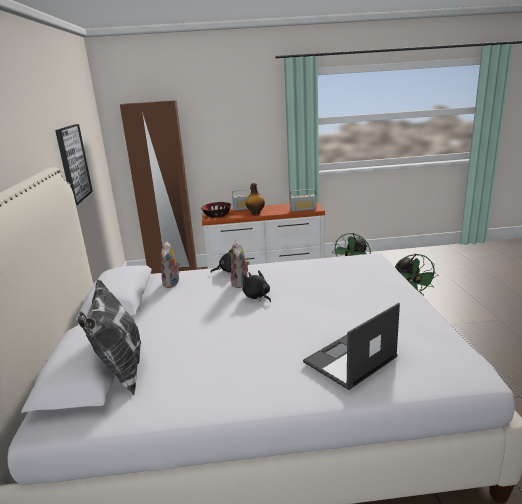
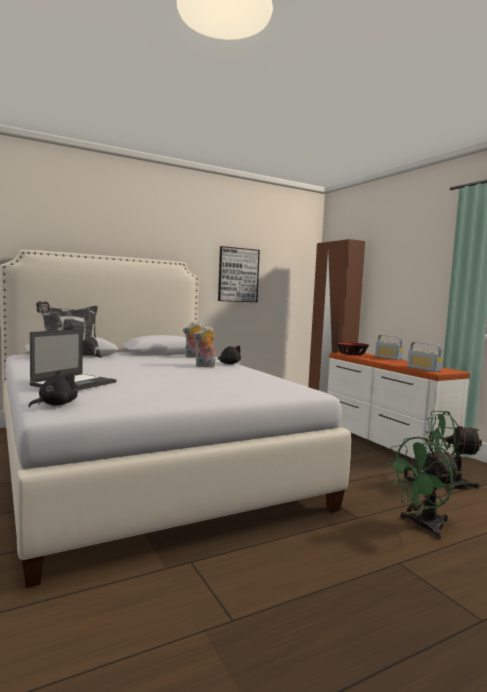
camera: 65 degrees right, 15 degrees down
black plush toy [243,270,271,302] -> black plush toy moved to [28,370,78,408]
bottle [246,183,265,214] -> none
laptop [303,303,400,390] -> laptop turned 90 degrees clockwise [30,329,116,390]

